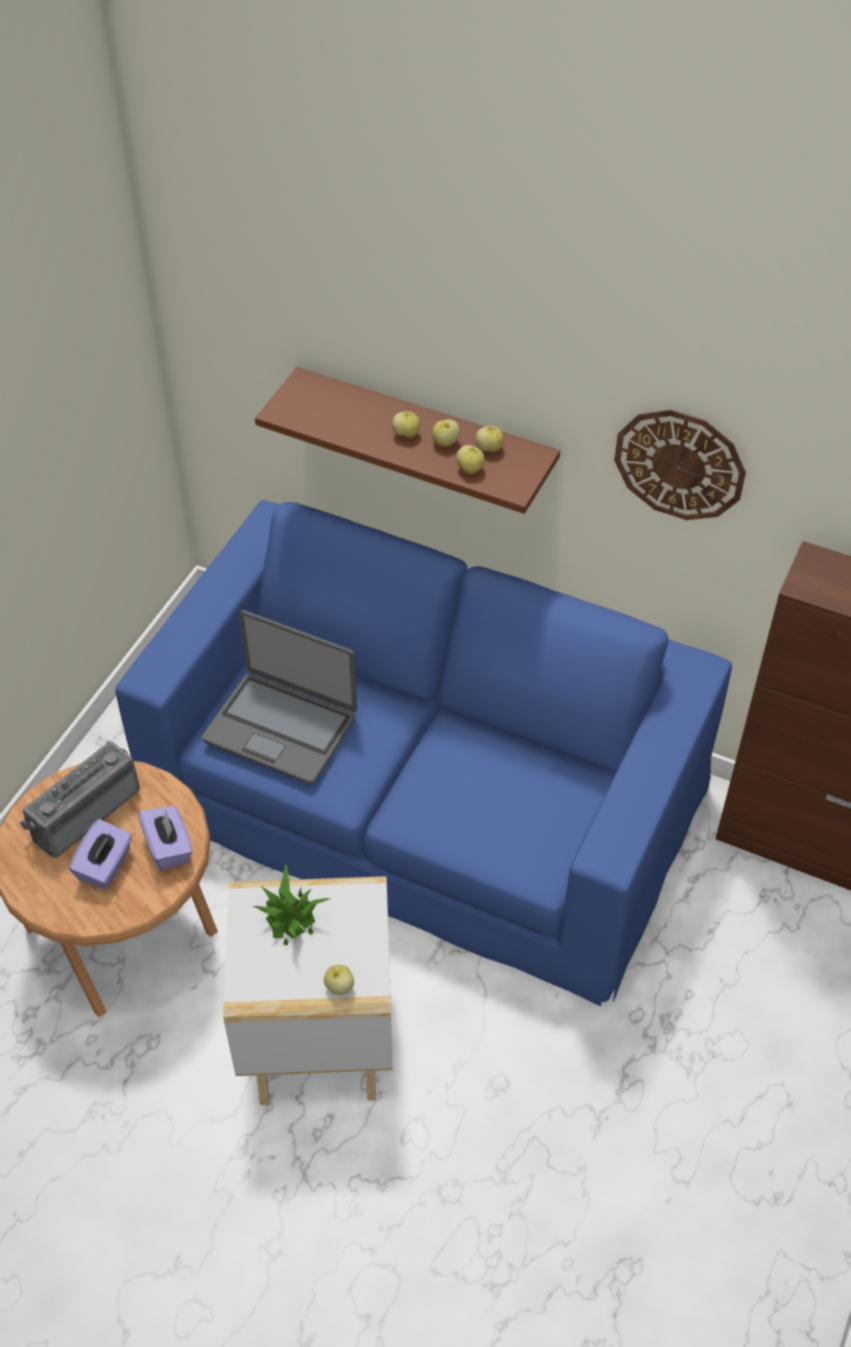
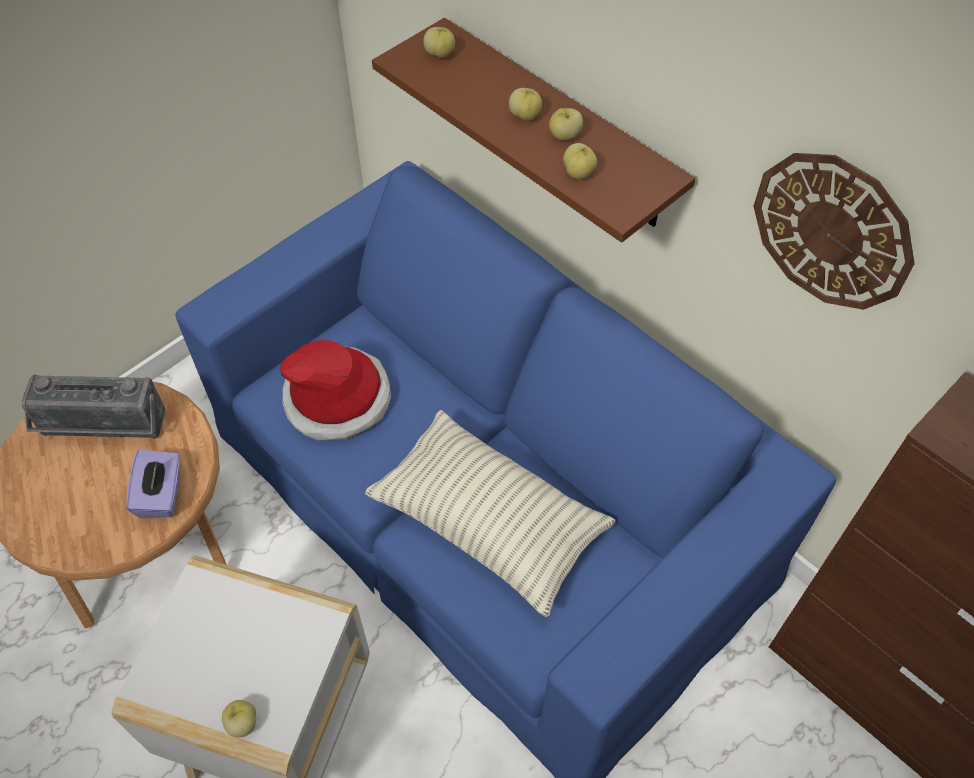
camera: 20 degrees right, 5 degrees up
radio [20,741,140,858] -> radio turned 150 degrees counterclockwise [22,374,165,439]
purple tissue box [69,819,132,889] -> none
laptop [202,610,357,785] -> hat [280,340,391,440]
potted plant [252,863,330,945] -> none
apple [475,426,504,452] -> apple moved to [423,27,455,59]
none -> pillow [365,410,616,617]

